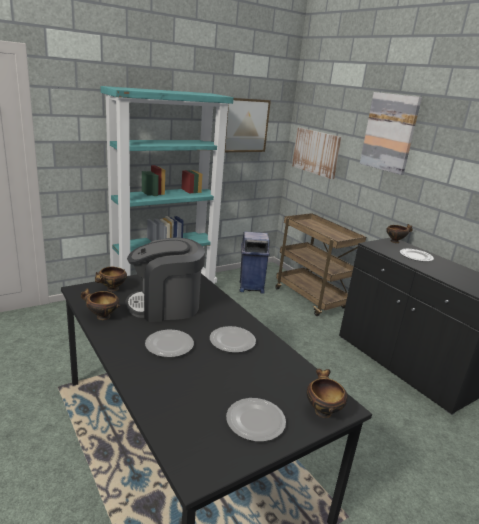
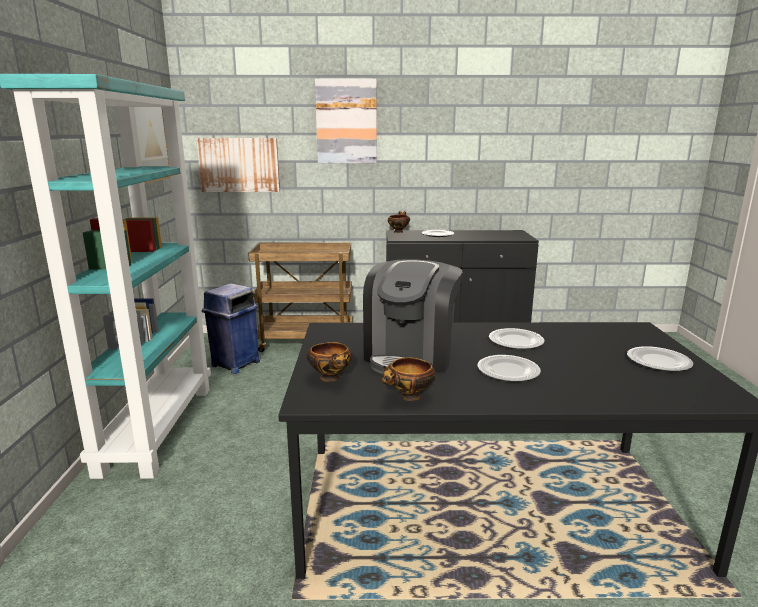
camera: 55 degrees left, 5 degrees down
bowl [307,369,348,418] -> none

